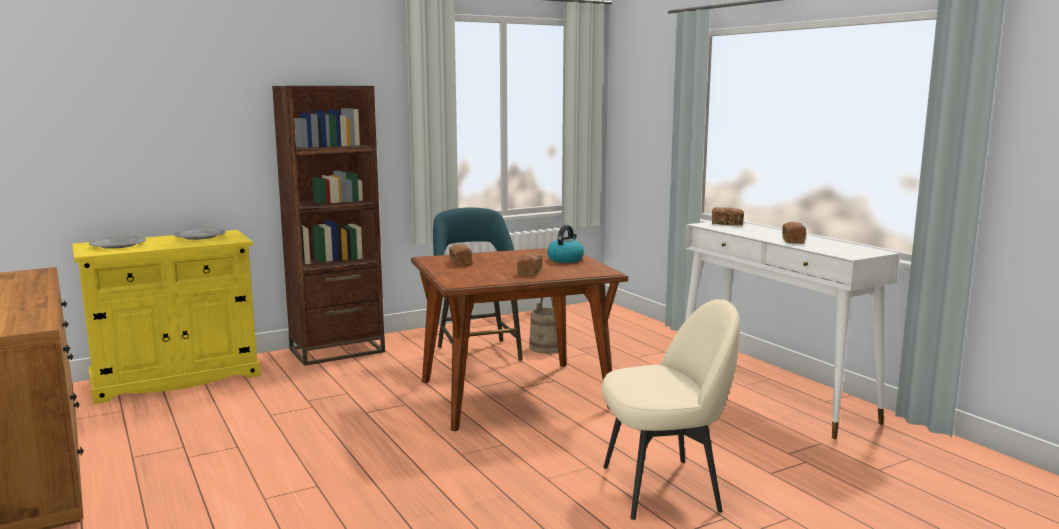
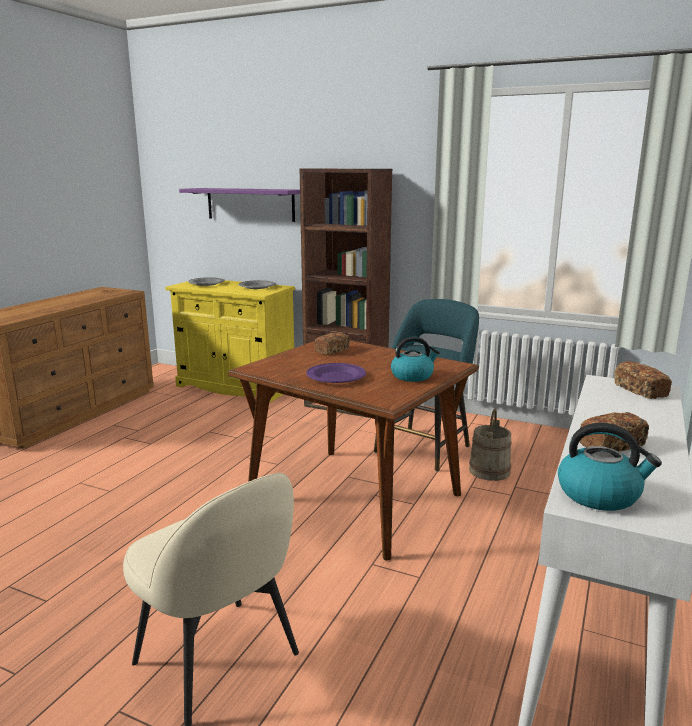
camera: 55 degrees right, 5 degrees up
bread [517,253,542,276] -> purple plate [306,363,366,383]
none -> purple shelf [179,188,300,222]
none -> kettle [558,423,662,511]

